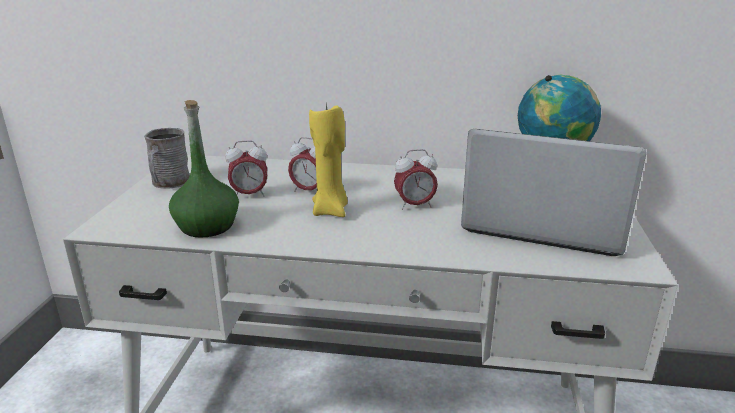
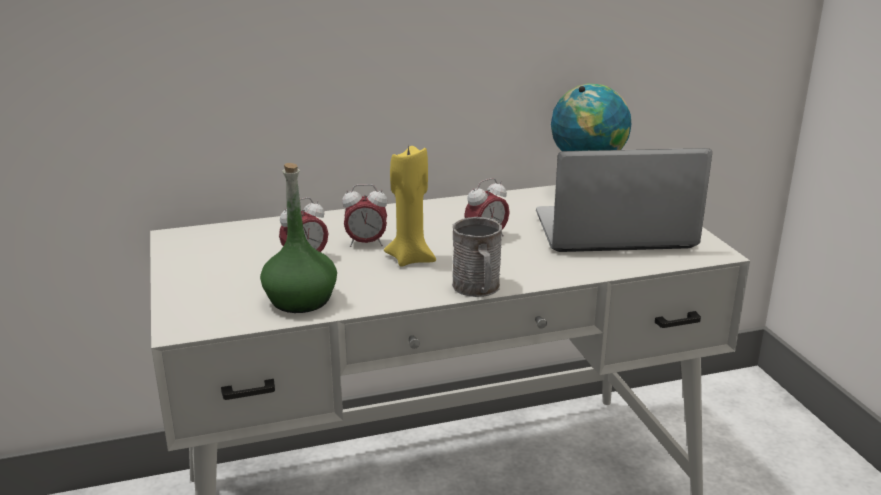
camera: 25 degrees left, 0 degrees up
grey mug [144,128,190,189] -> grey mug moved to [452,217,502,297]

